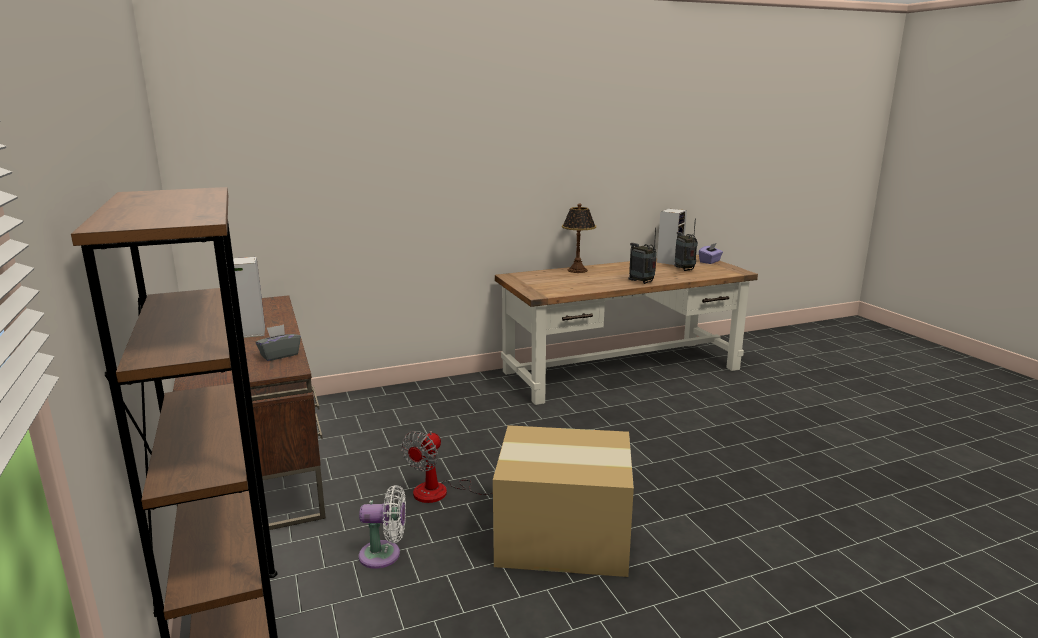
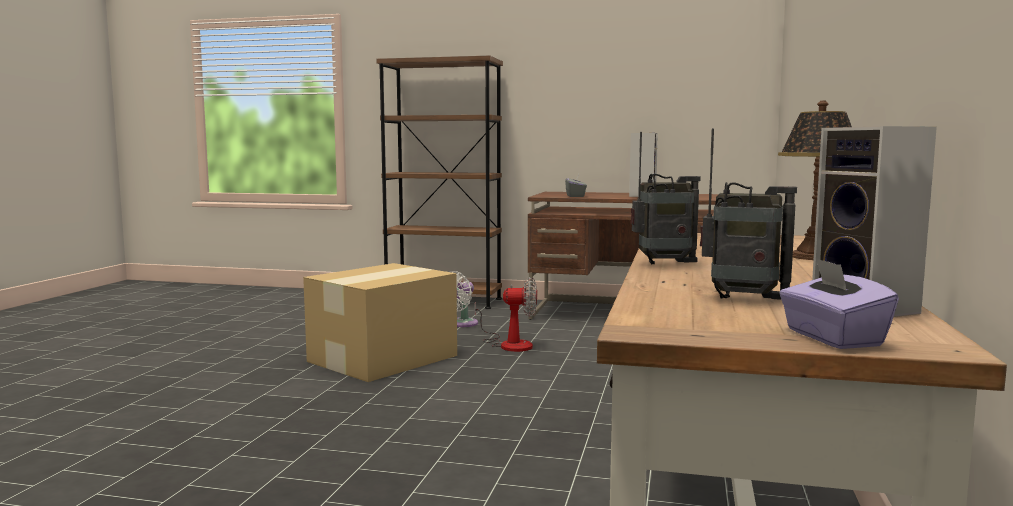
camera: 125 degrees right, 10 degrees down
fan [401,431,493,503] -> fan turned 120 degrees clockwise [475,277,537,352]

